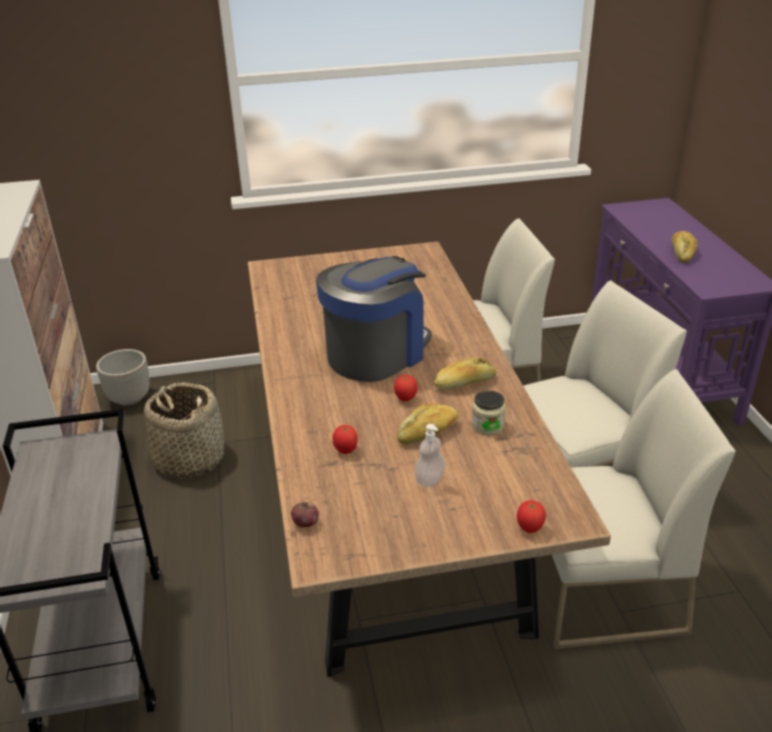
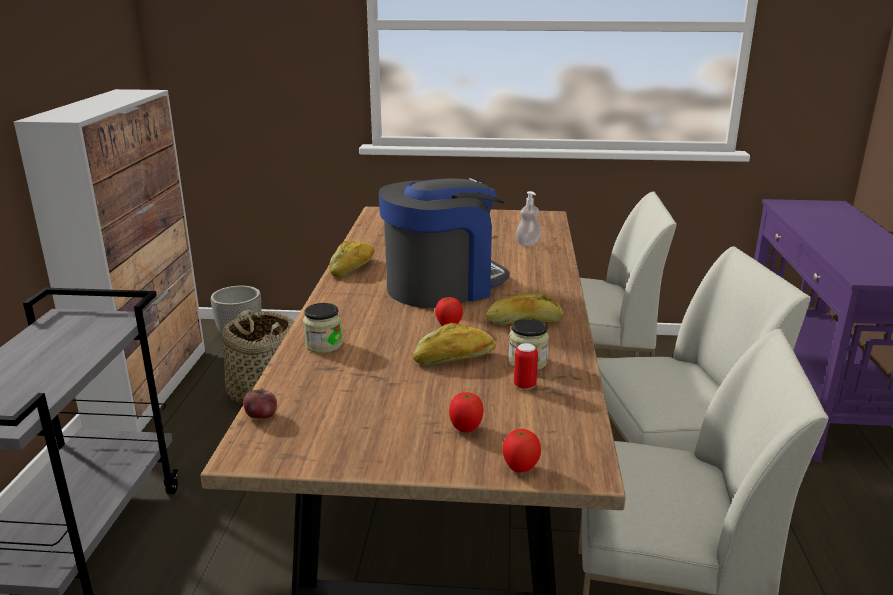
camera: 15 degrees right, 10 degrees down
tomato [333,425,358,454] -> tomato moved to [449,392,484,433]
soap dispenser [415,424,445,487] -> soap dispenser moved to [515,191,542,246]
bread [672,231,697,263] -> bread moved to [329,241,375,277]
none -> jar [303,303,342,353]
none -> can [514,343,538,390]

